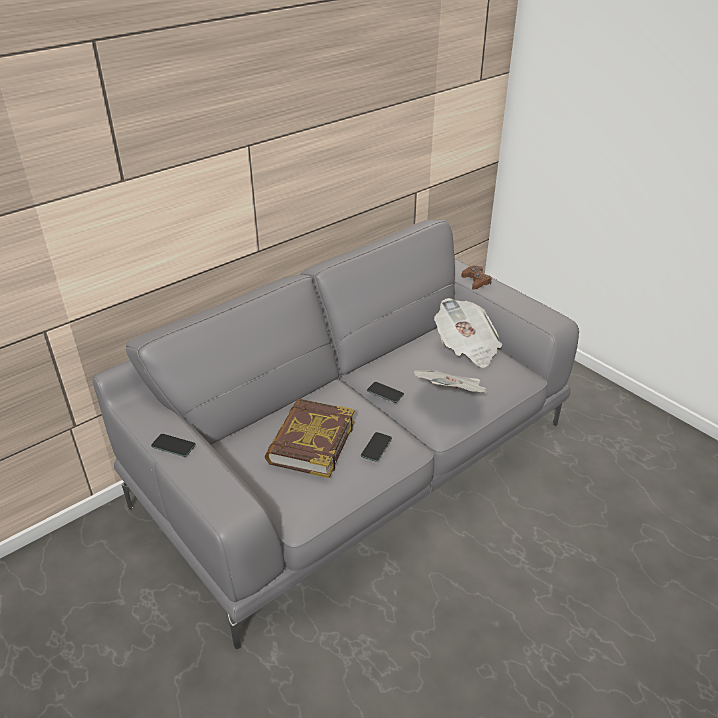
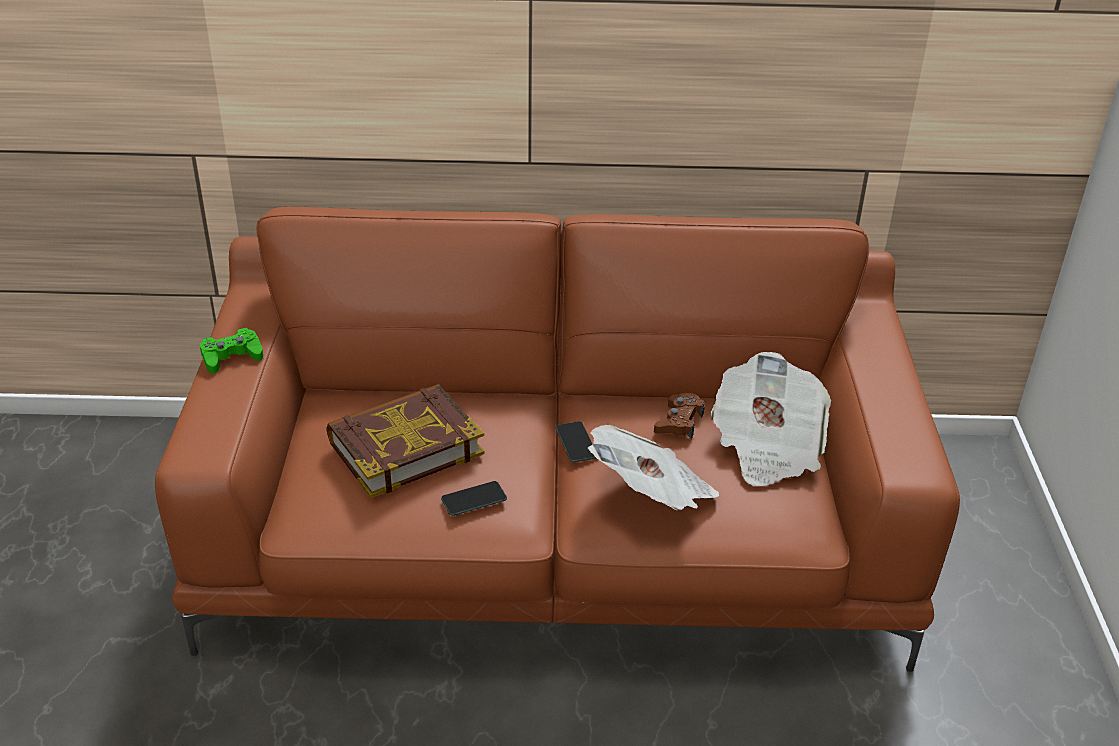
camera: 40 degrees right, 0 degrees up
grey sofa [92,220,579,649] -> brown sofa [155,207,960,672]
phone [151,434,196,457] -> green game controller [200,328,263,374]
brown game controller [461,265,492,290] -> brown game controller moved to [654,393,705,439]

